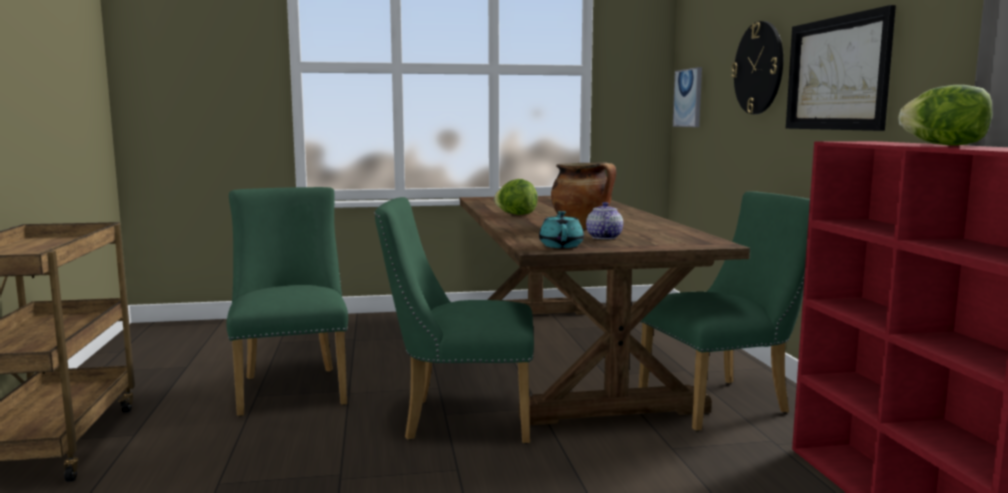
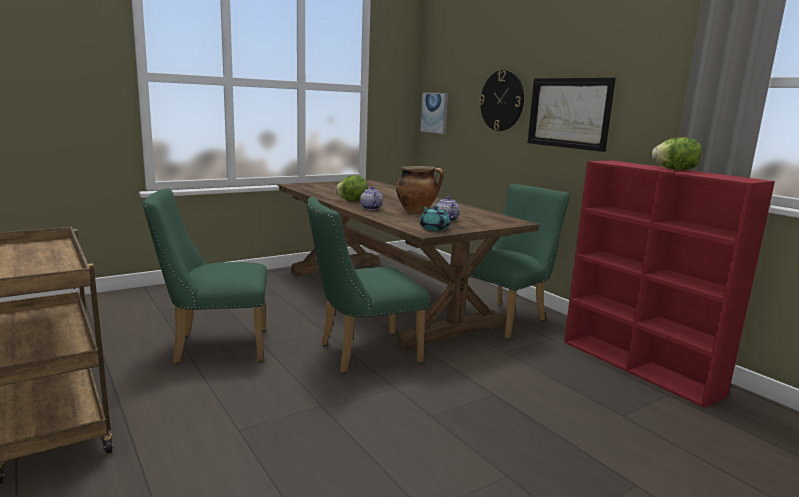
camera: 25 degrees left, 5 degrees up
green chair [226,187,348,417] -> green chair turned 60 degrees counterclockwise [143,188,267,364]
none -> teapot [360,186,383,210]

